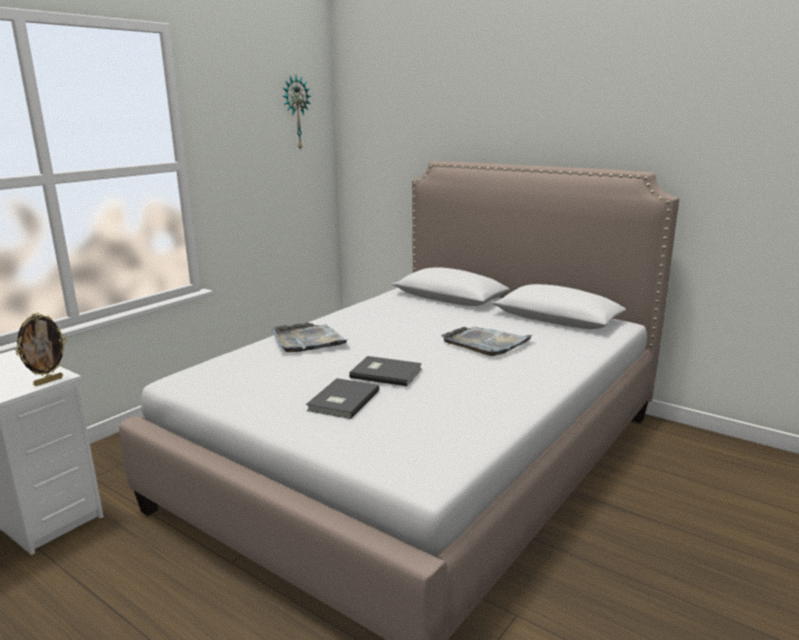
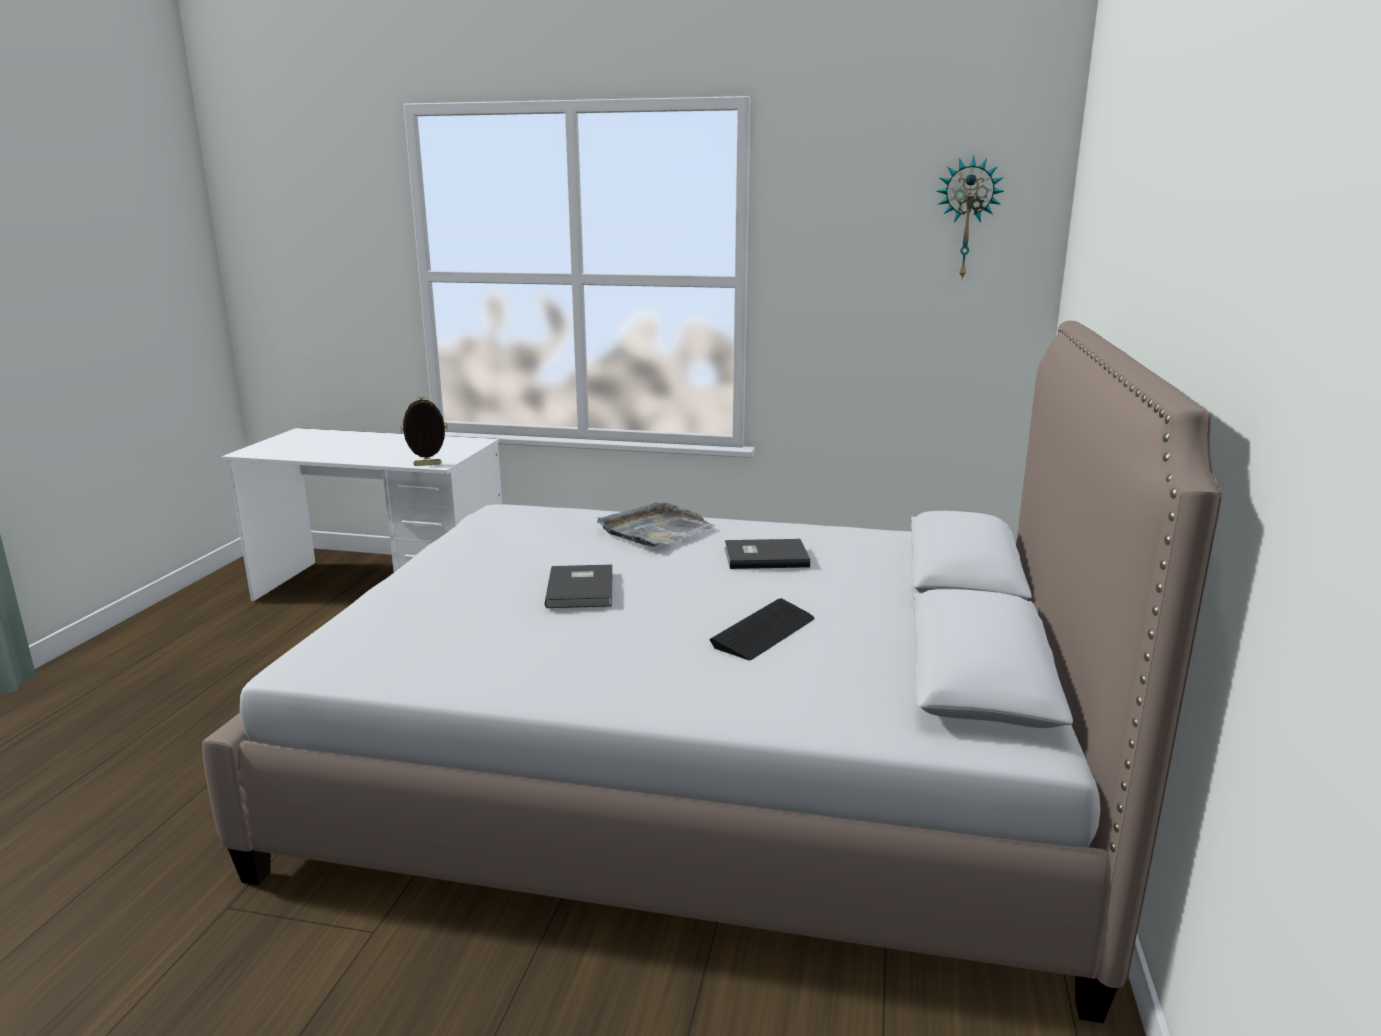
camera: 65 degrees right, 0 degrees up
picture frame [16,313,67,386] -> picture frame turned 150 degrees clockwise [400,397,448,466]
grey book [306,378,379,419] -> grey book moved to [725,539,810,569]
grey tray [441,327,533,356] -> keyboard [709,598,815,660]

